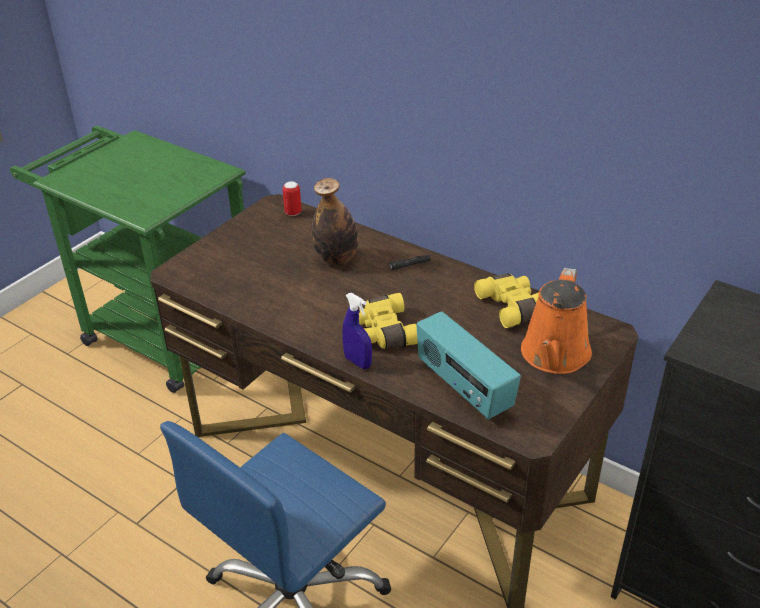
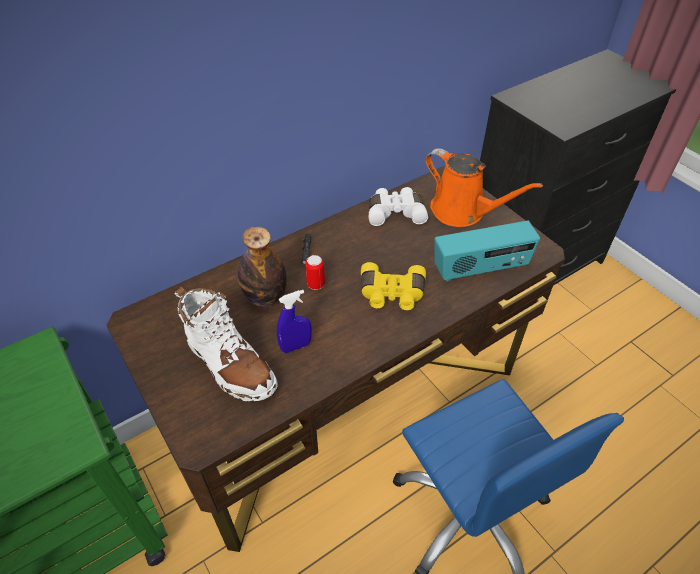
camera: 70 degrees left, 10 degrees up
can [283,181,302,216] -> can moved to [305,255,325,290]
blue spray bottle [343,293,372,369] -> blue spray bottle moved to [277,290,312,353]
yellow binoculars [474,274,539,328] -> white binoculars [369,187,428,226]
none -> white boot [174,286,278,401]

